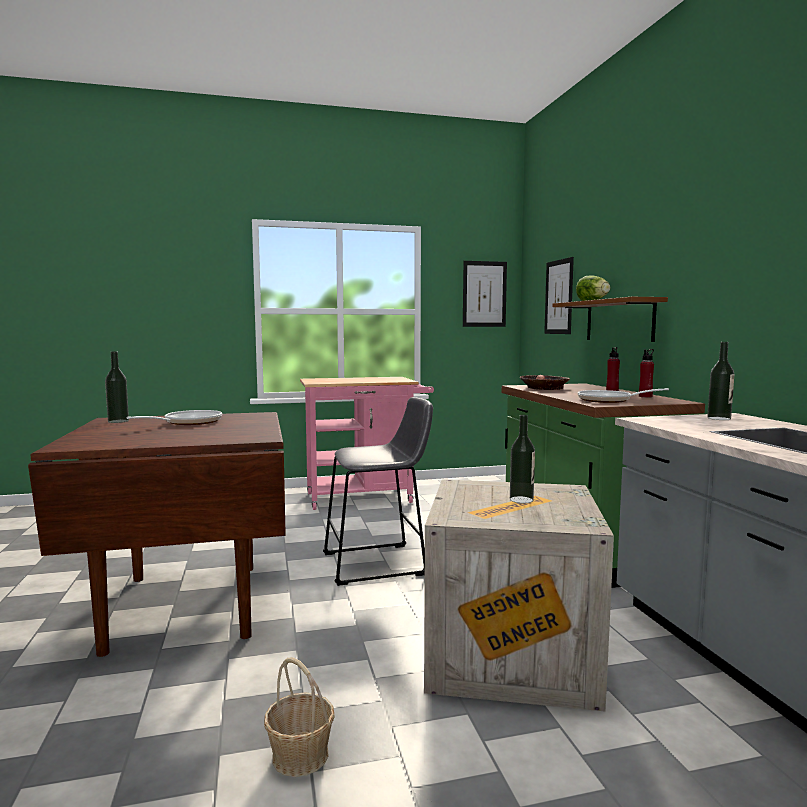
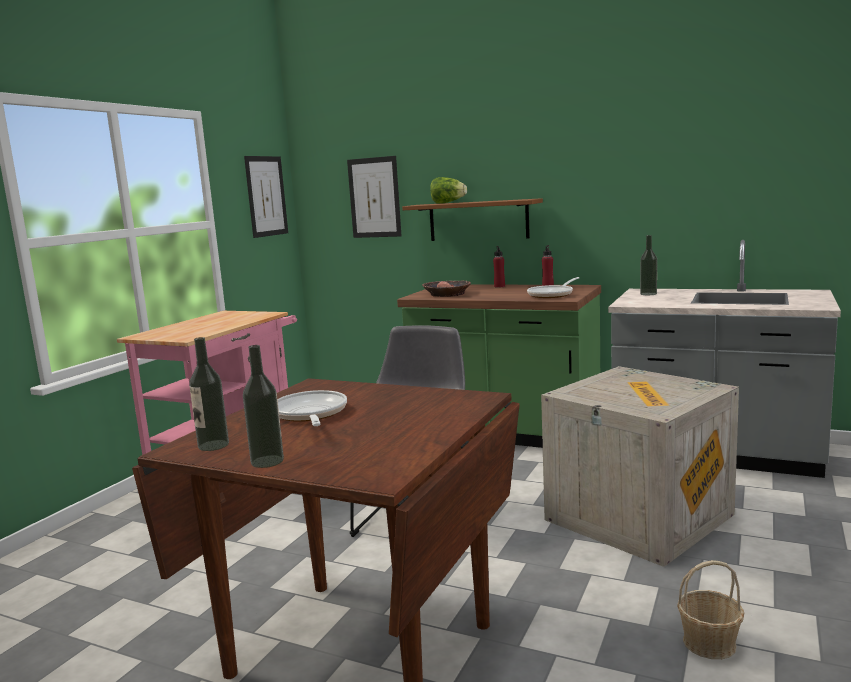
camera: 50 degrees left, 5 degrees up
bottle [510,415,535,503] -> bottle moved to [243,345,284,468]

